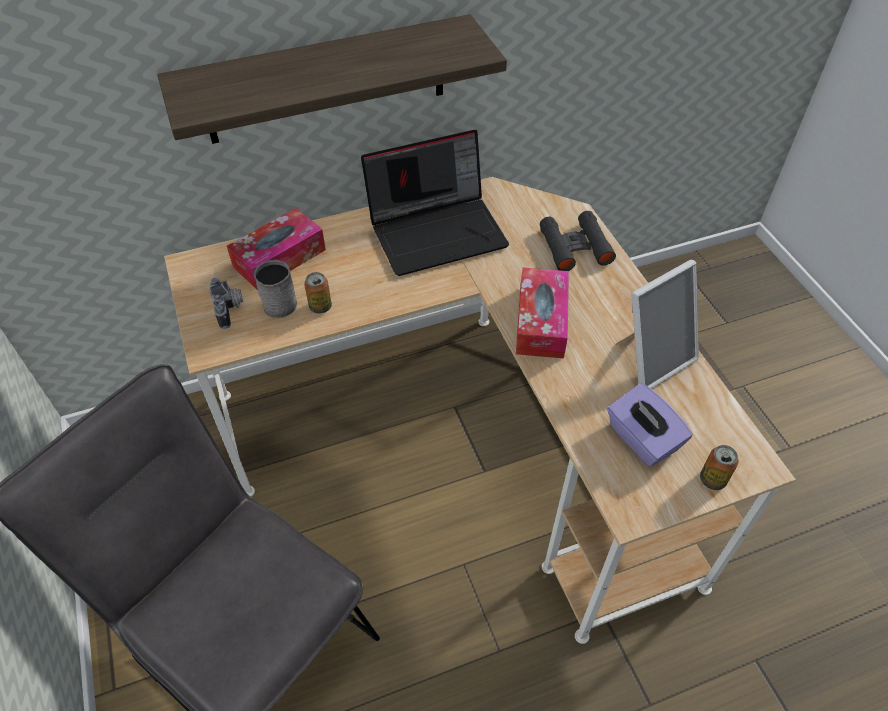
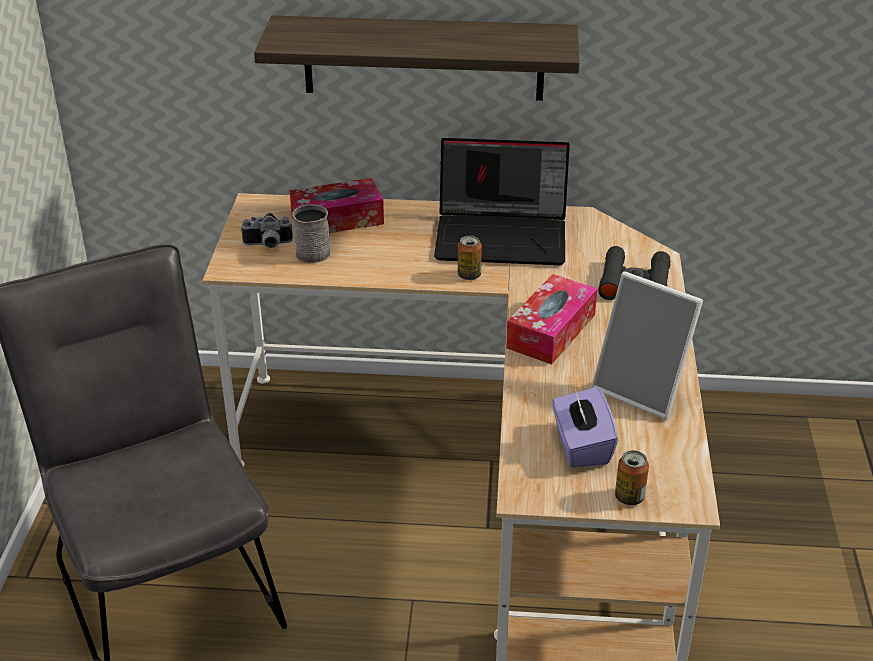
camera: 25 degrees right, 15 degrees down
camera [209,278,243,329] -> camera turned 75 degrees clockwise [240,213,293,248]
can [304,272,332,314] -> can moved to [458,235,482,280]
picture frame [616,260,699,389] -> picture frame turned 45 degrees clockwise [591,272,703,419]

